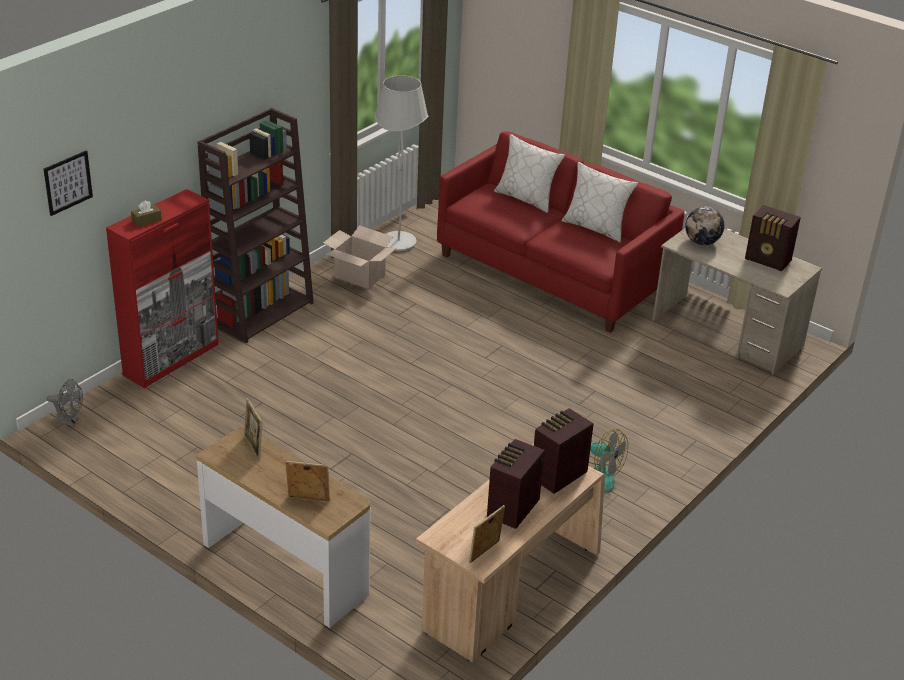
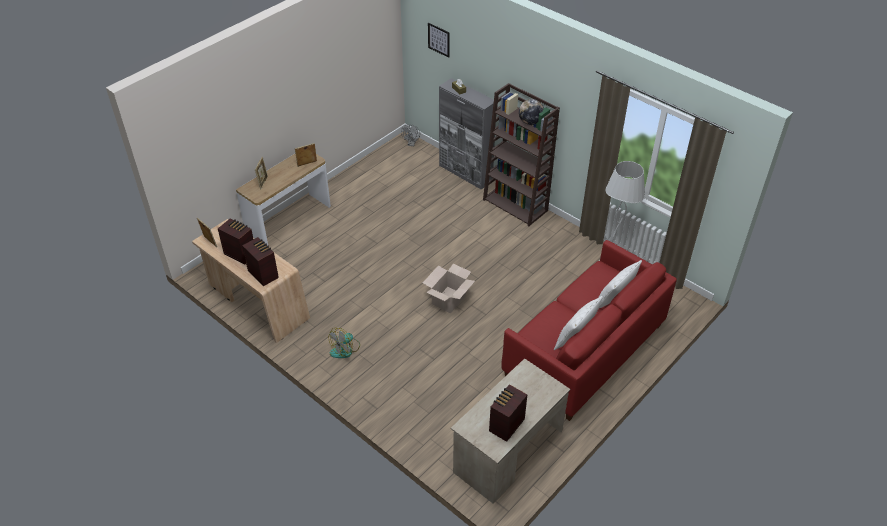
camera: 95 degrees right, 10 degrees up
red cabinet [106,189,219,388] -> grey cabinet [439,78,496,189]
cardboard box [323,225,396,289] -> cardboard box moved to [423,264,475,313]
globe [685,206,724,245] -> globe moved to [519,99,544,125]

